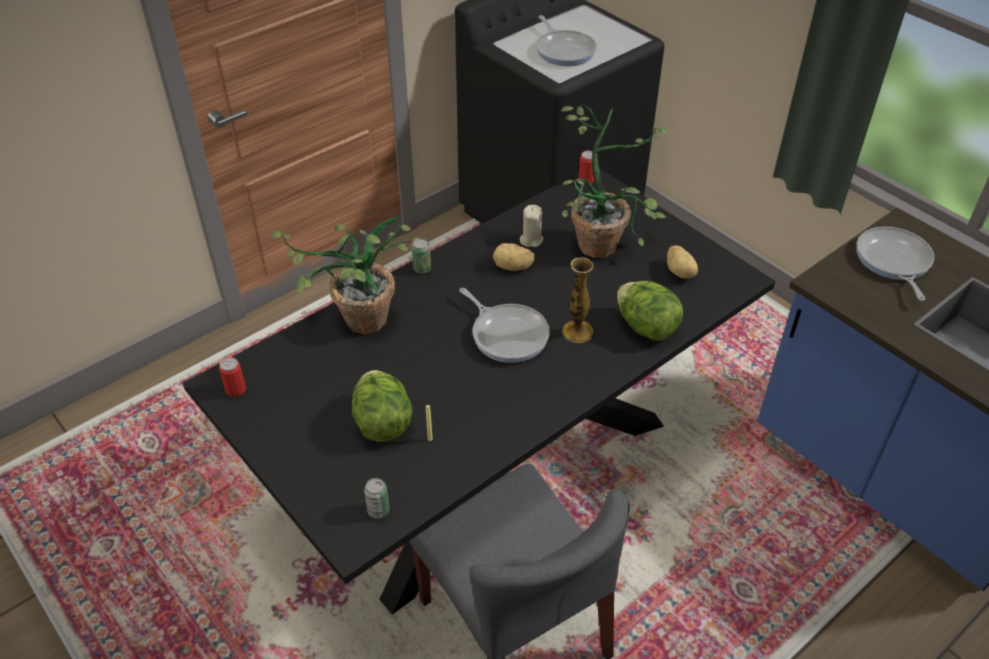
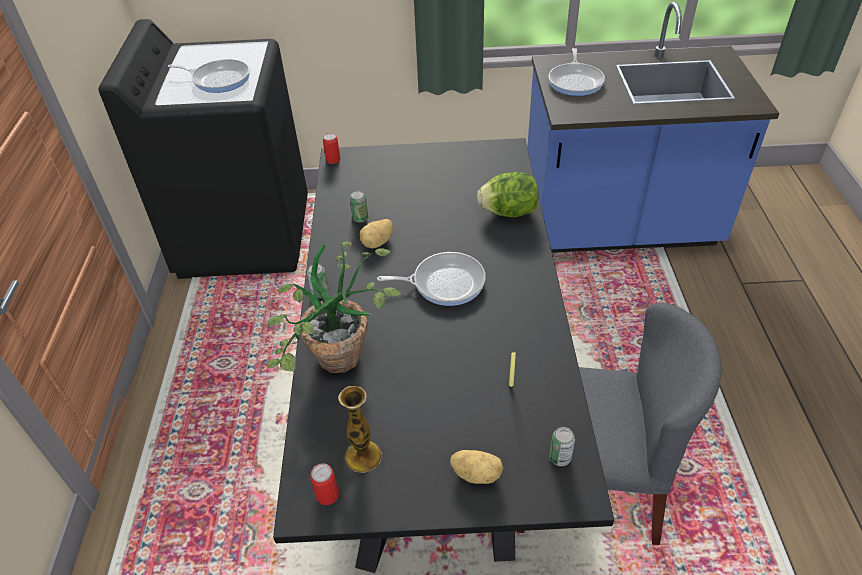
camera: 50 degrees left, 0 degrees up
lettuce [352,370,413,442] -> none
beige candle [520,205,543,247] -> can [350,191,368,222]
potted plant [561,105,669,258] -> none
vase [562,257,594,343] -> vase moved to [338,386,382,473]
potato [667,245,698,279] -> potato moved to [450,450,504,484]
frying pan [857,227,934,301] -> frying pan turned 120 degrees counterclockwise [548,48,605,96]

